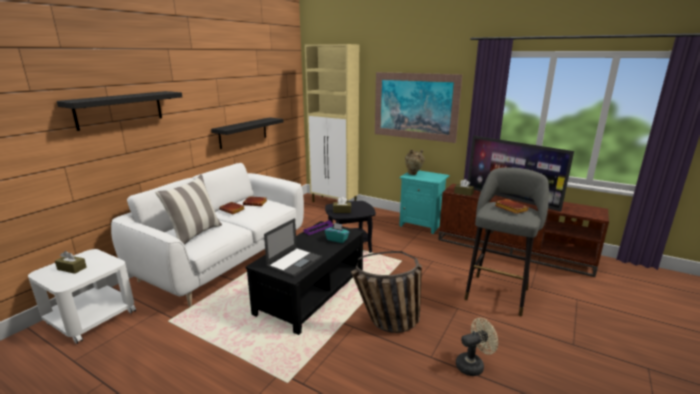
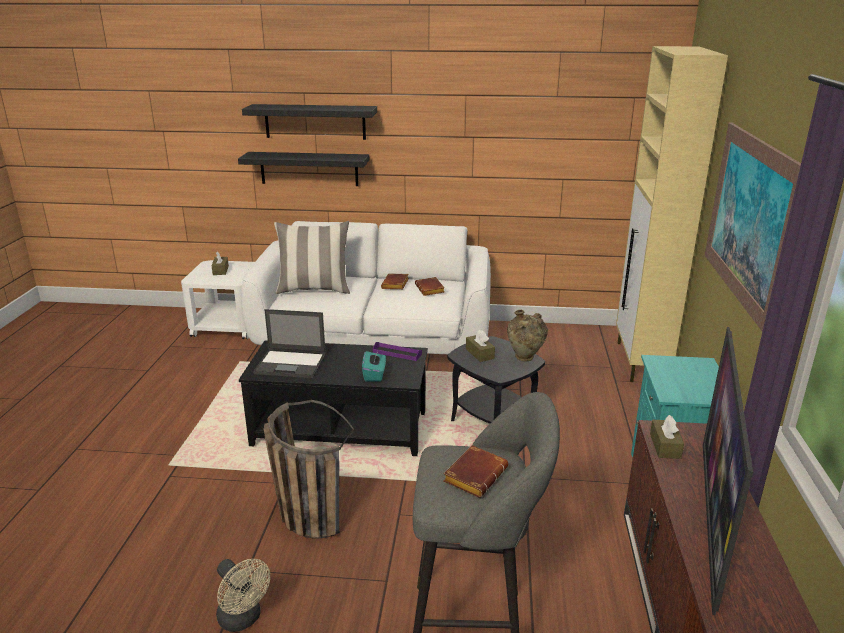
camera: 65 degrees right, 5 degrees up
black shelf [211,117,283,149] -> black shelf moved to [238,152,369,186]
beige vase [405,150,425,175] -> beige vase moved to [507,310,548,362]

